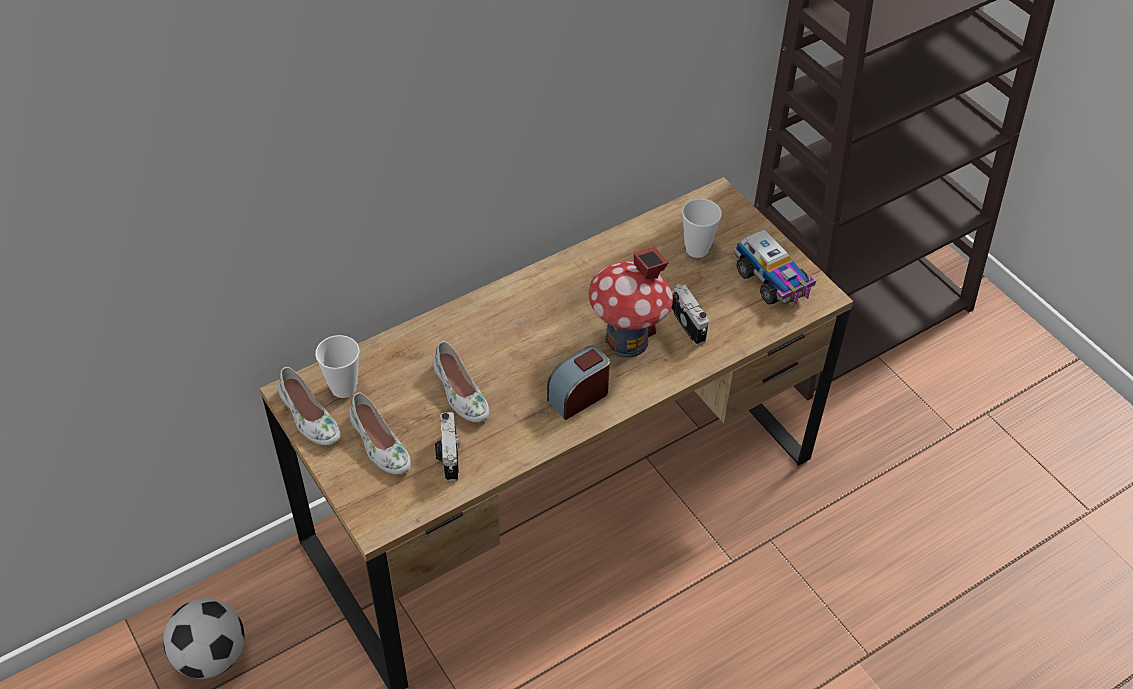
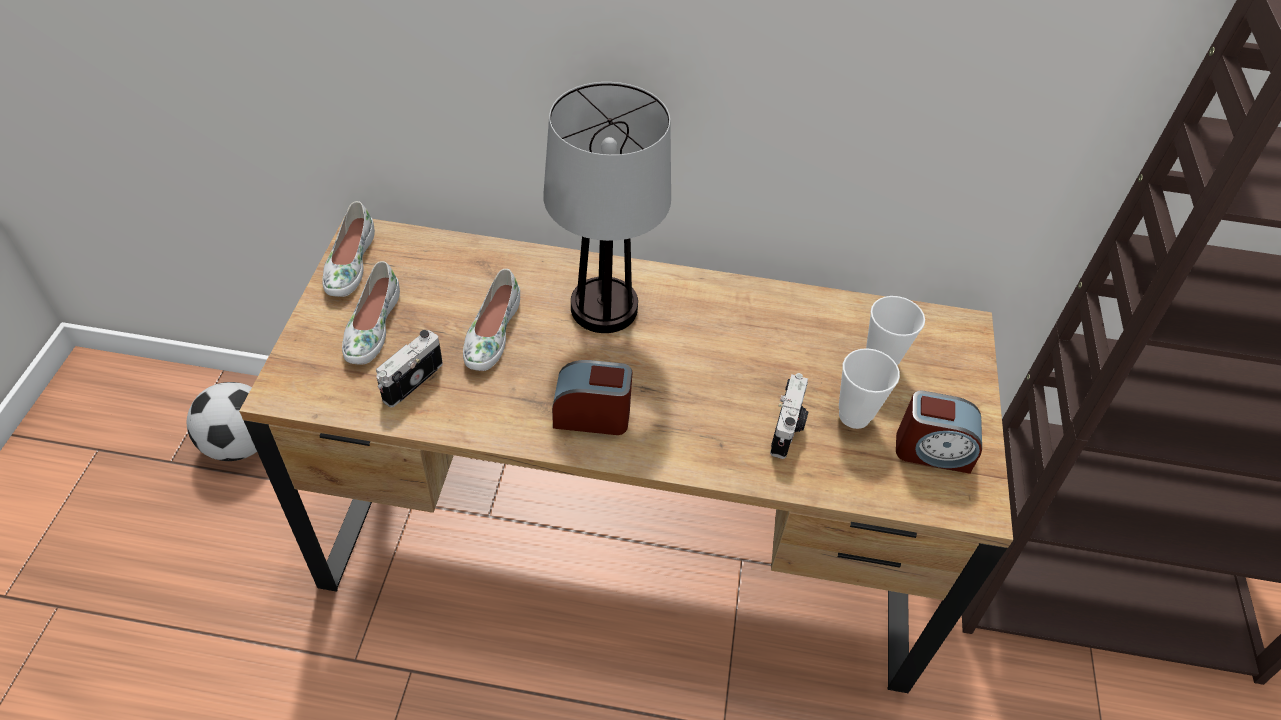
camera: 40 degrees right, 0 degrees up
cup [315,335,359,398] -> cup moved to [839,348,900,429]
toy house [588,247,673,358] -> none
toy truck [734,229,816,305] -> alarm clock [896,390,982,474]
none -> table lamp [543,82,671,333]

